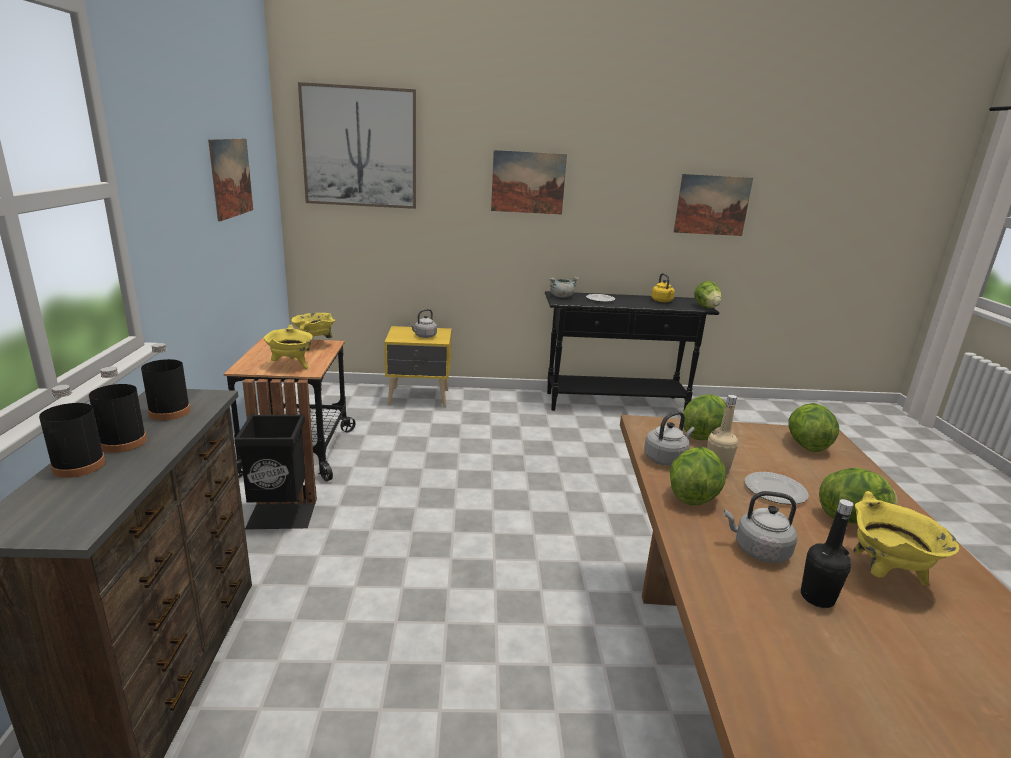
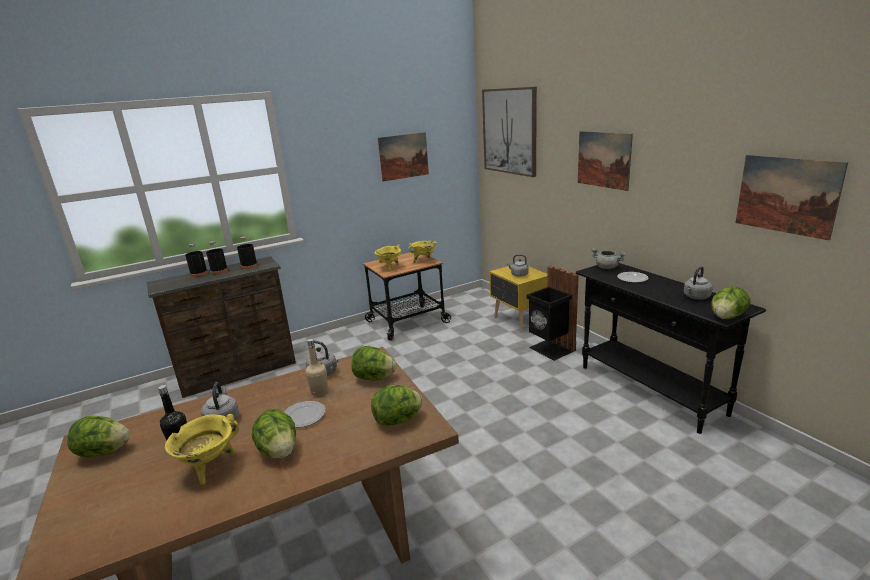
camera: 65 degrees right, 0 degrees up
black trash can [234,379,317,530] -> black trash can moved to [527,266,579,361]
yellow kettle [651,273,675,302] -> grey kettle [684,267,713,300]
lettuce [670,447,726,506] -> lettuce moved to [67,416,130,457]

